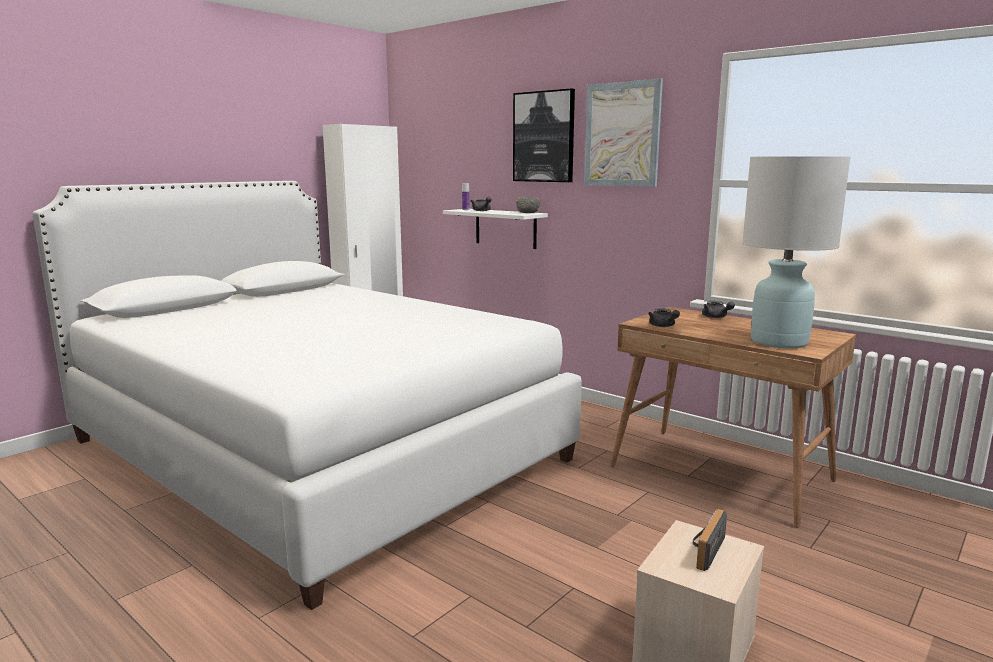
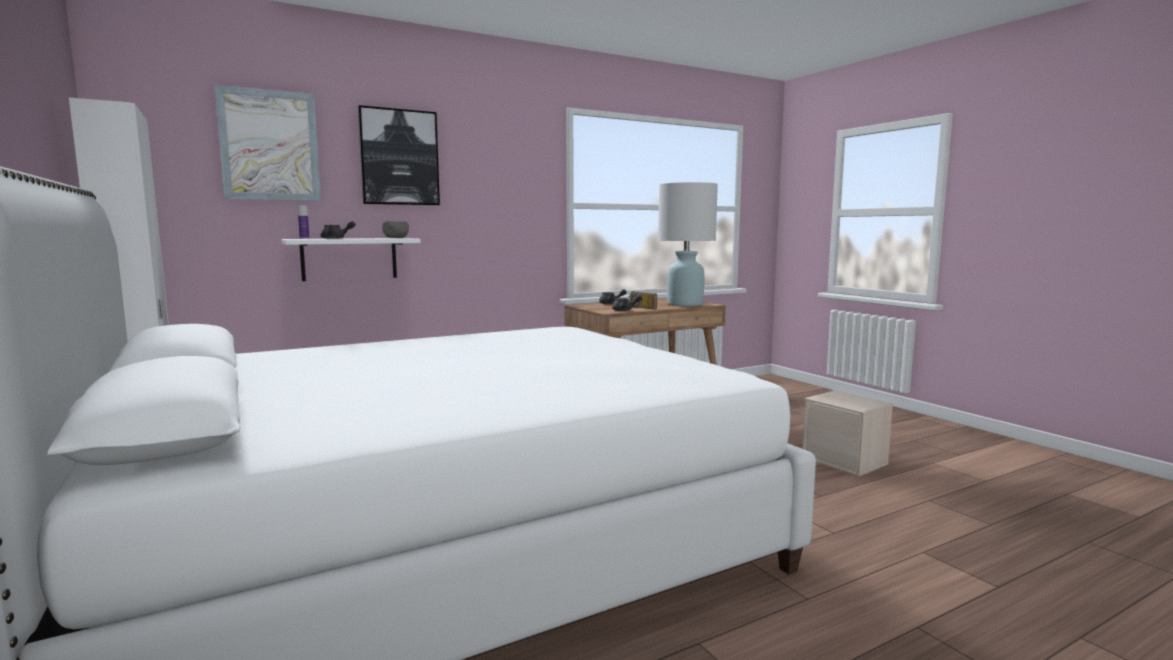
camera: 70 degrees left, 5 degrees down
picture [584,79,663,187] -> picture moved to [214,84,321,201]
radio [693,509,727,571] -> radio moved to [628,291,657,310]

